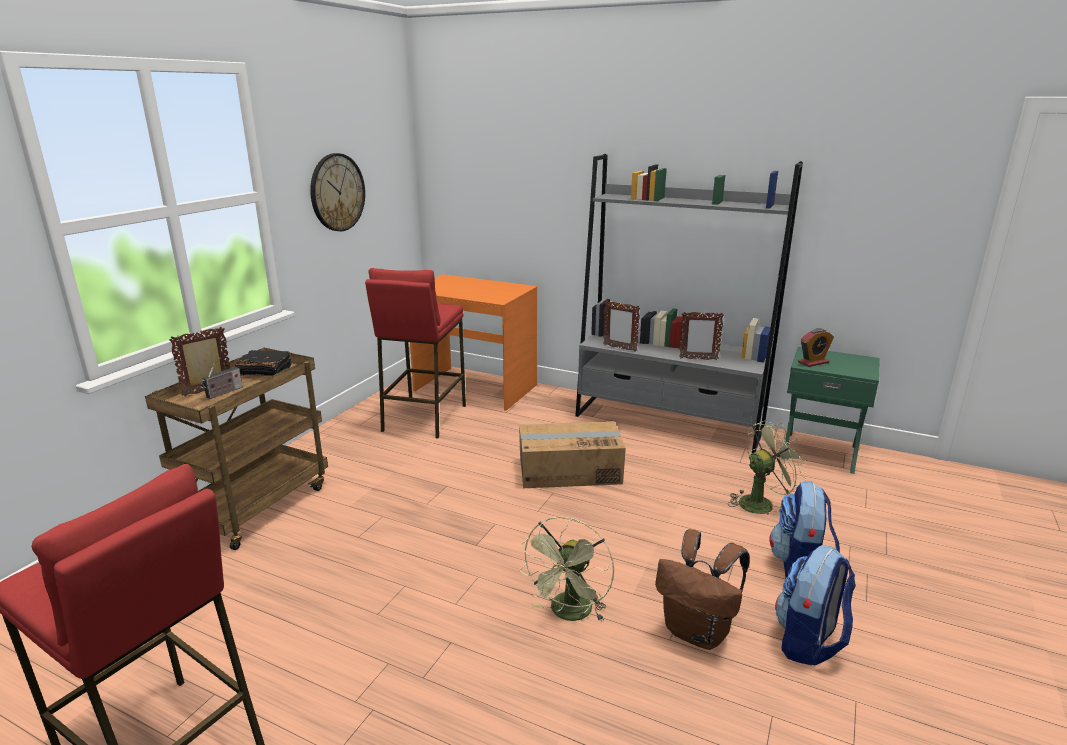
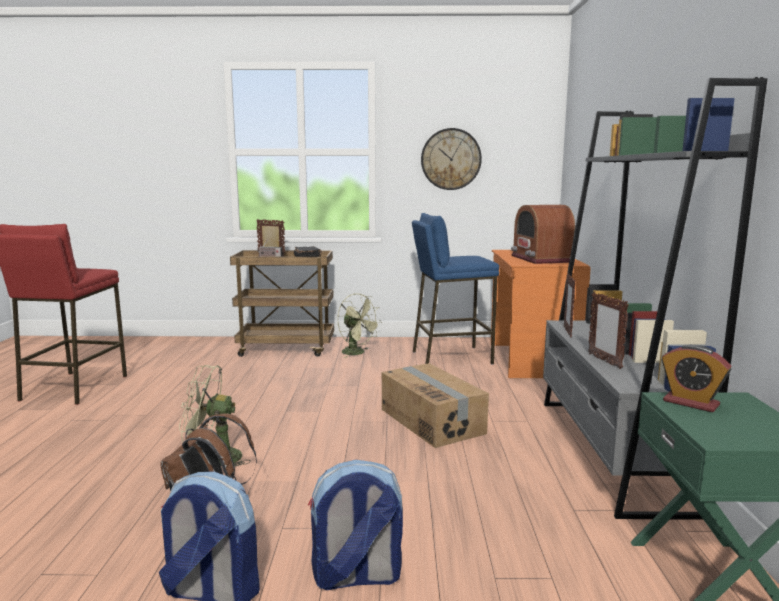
camera: 65 degrees right, 10 degrees down
red stool [365,268,466,439] -> blue stool [412,213,499,364]
green fan [728,420,806,516] -> green fan moved to [338,293,382,358]
none -> radio [511,205,575,264]

